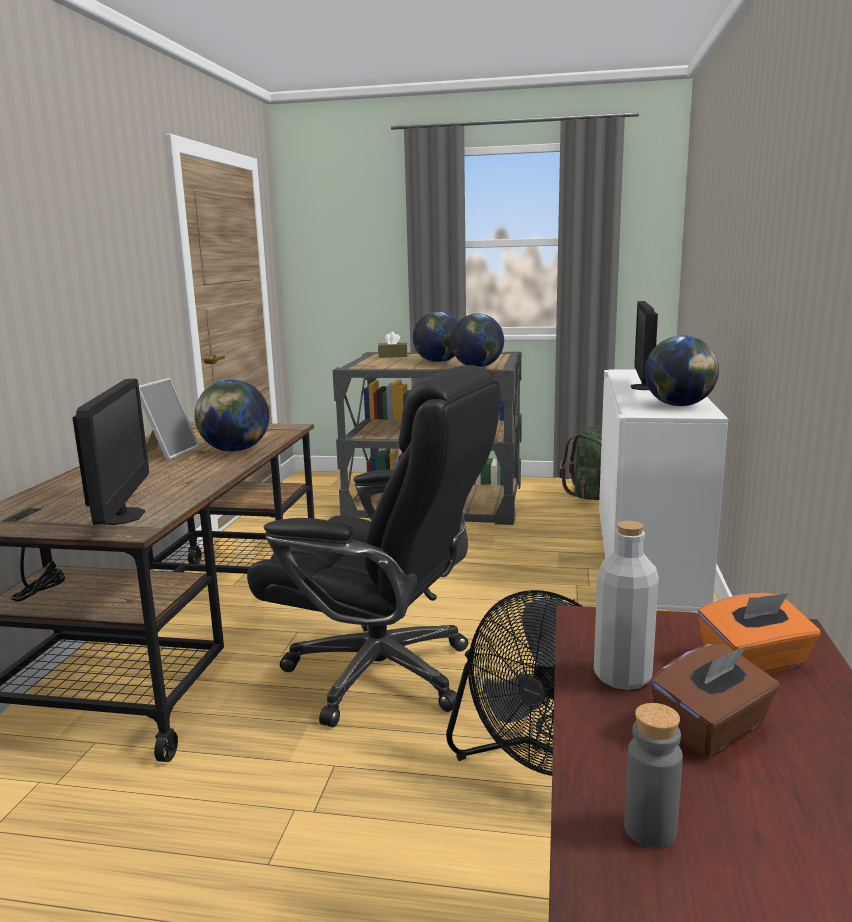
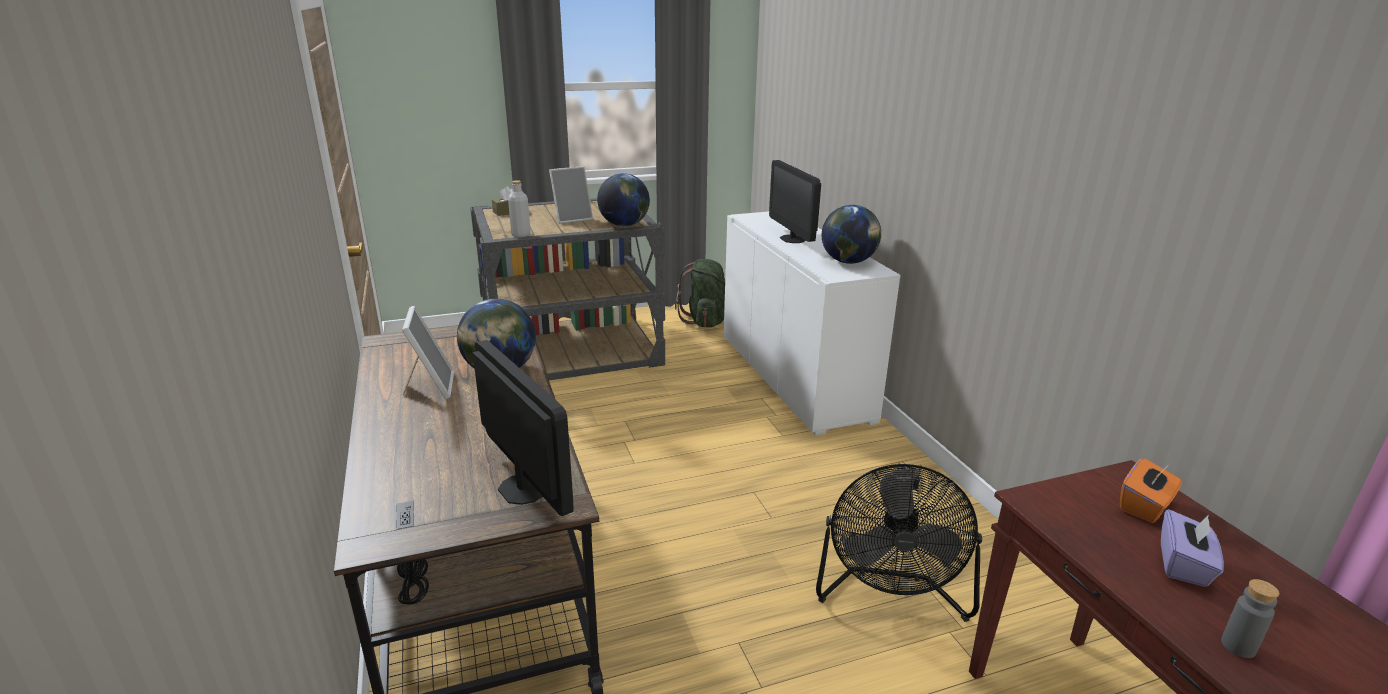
camera: 30 degrees left, 10 degrees up
black office chair [247,365,500,727] -> none
globe [413,312,458,362] -> picture frame [549,166,593,224]
grey bottle [594,521,659,690] -> grey bottle moved to [508,180,531,237]
brown tissue box [650,643,780,757] -> purple tissue box [1161,509,1224,587]

